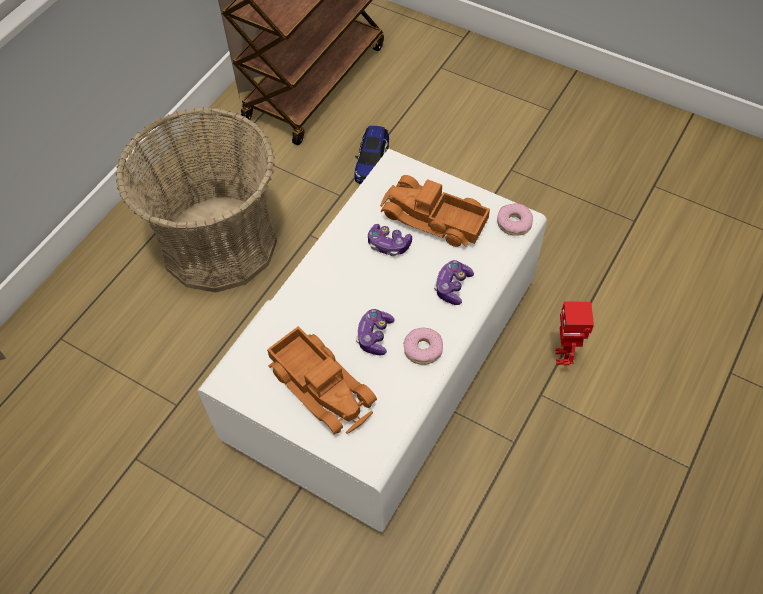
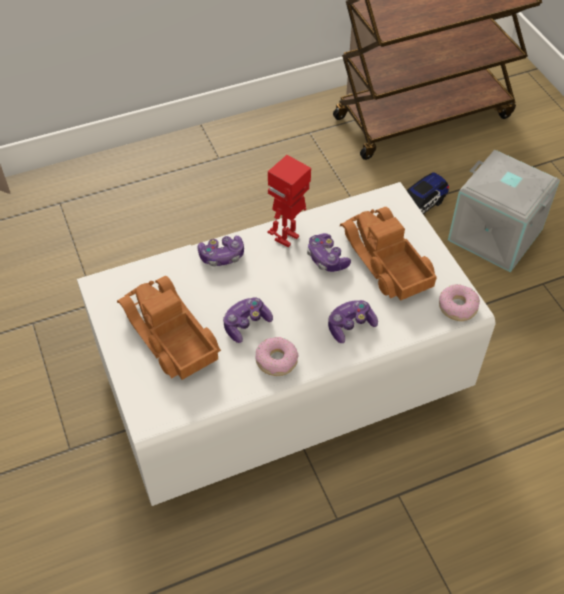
camera: 35 degrees right, 5 degrees down
basket [116,108,277,292] -> none
toy truck [267,326,377,435] -> toy truck turned 150 degrees clockwise [117,276,221,380]
toy robot [555,301,594,365] -> toy robot moved to [267,155,311,247]
none -> game controller [198,236,244,266]
none -> grey storage box [448,150,560,272]

